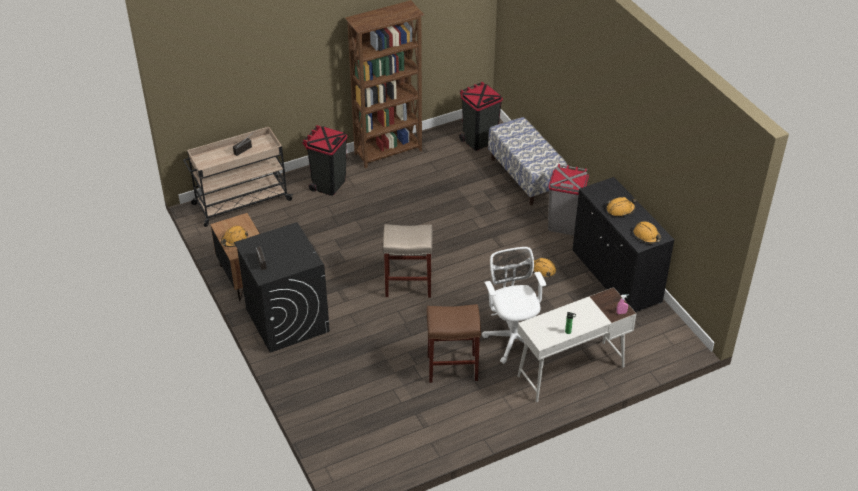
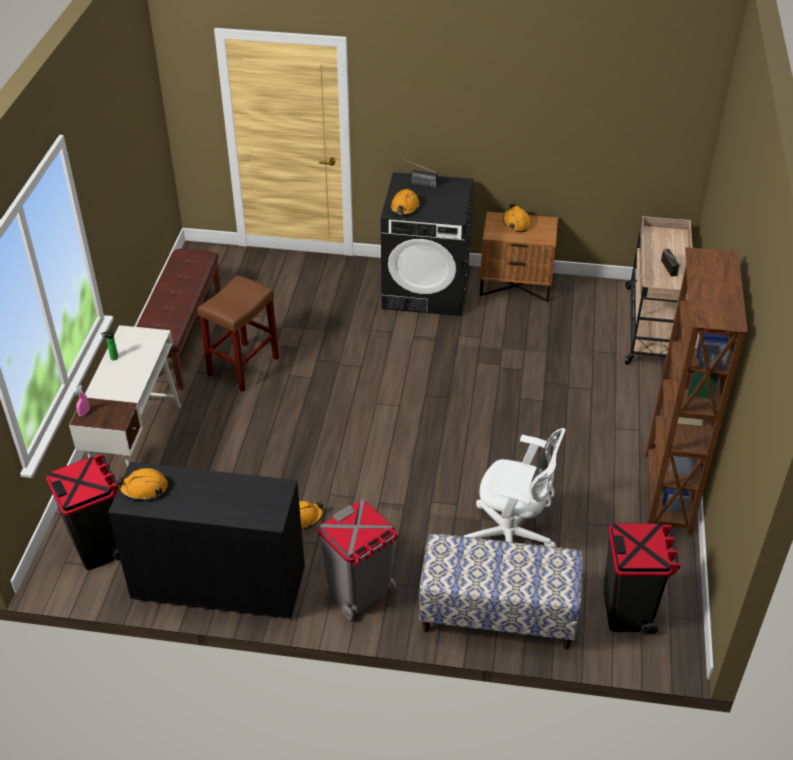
camera: 125 degrees right, 0 degrees up
black trash can [302,125,347,196] -> black trash can moved to [46,454,120,570]
beige stool [383,224,432,297] -> none
white office chair [482,247,546,364] -> white office chair moved to [463,428,566,547]
orange hard hat [607,197,636,216] -> orange hard hat moved to [390,189,420,215]
none -> brown bench [136,249,222,390]

